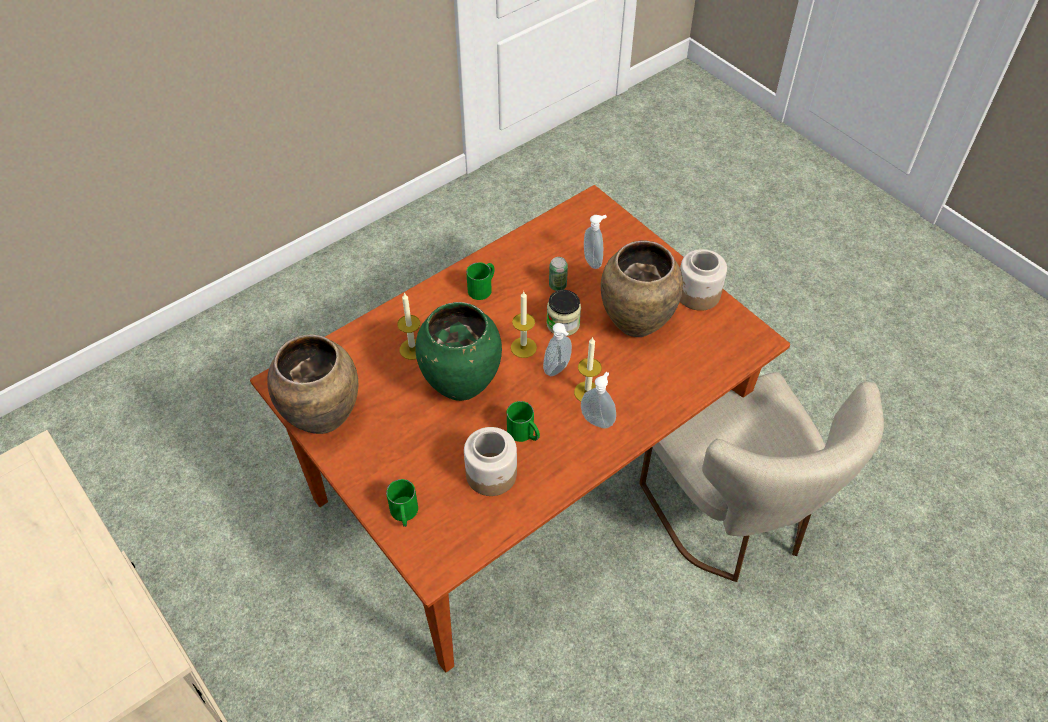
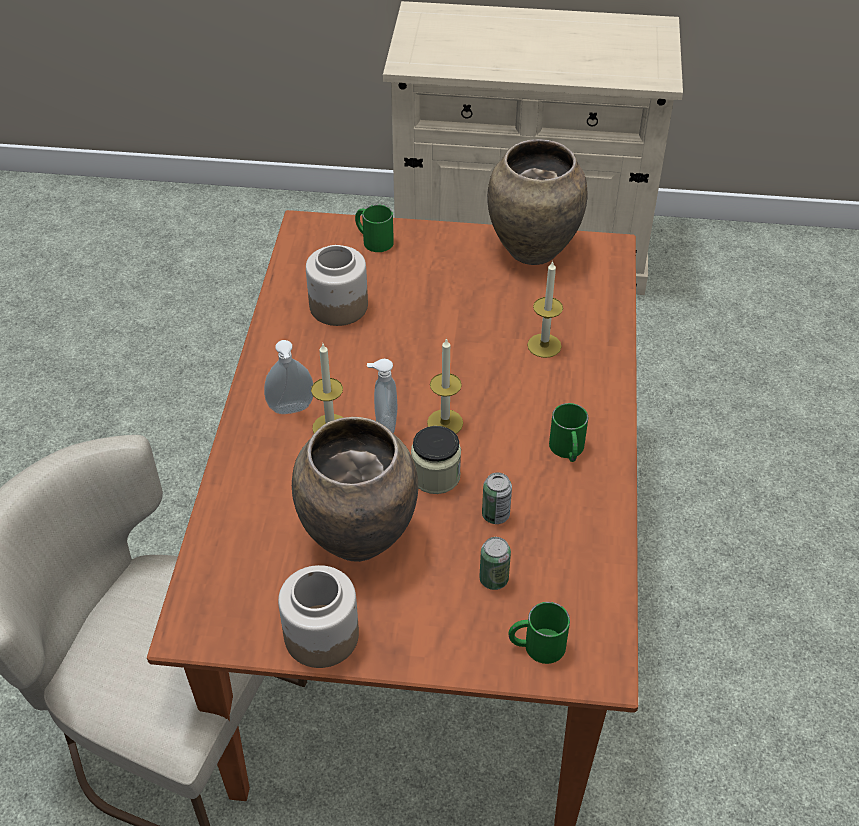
camera: 135 degrees right, 5 degrees down
green vase [415,302,502,401] -> none
green mug [507,401,540,442] -> green mug moved to [508,602,570,664]
soap dispenser [584,215,607,269] -> can [479,537,511,590]

